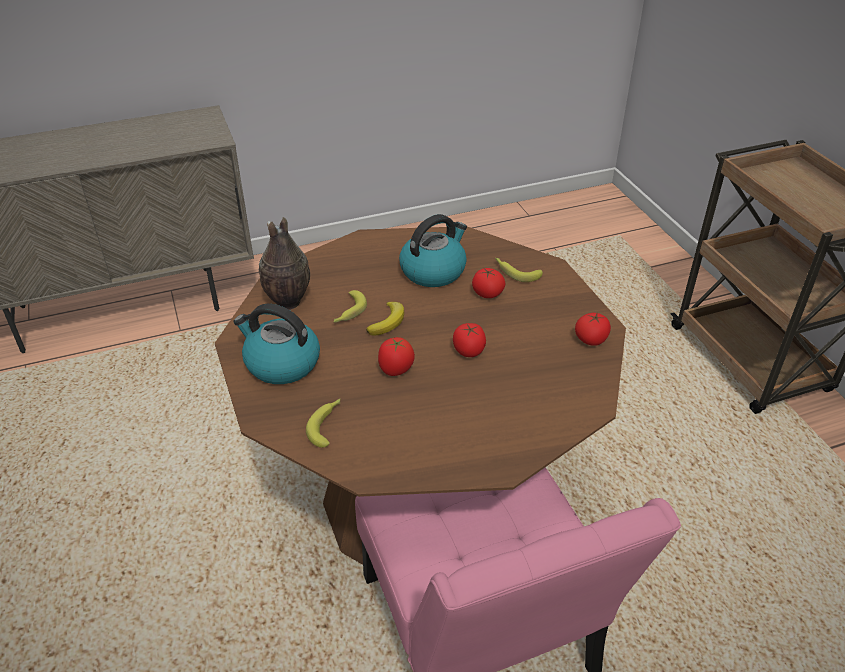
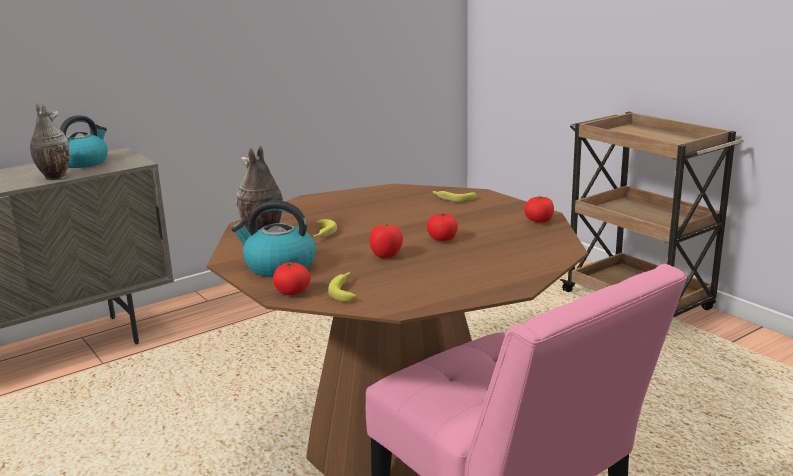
camera: 15 degrees left, 20 degrees down
banana [366,302,404,336] -> none
kettle [399,214,467,287] -> kettle moved to [60,115,108,168]
tomato [472,268,506,298] -> tomato moved to [273,262,311,295]
none -> vase [30,103,70,180]

